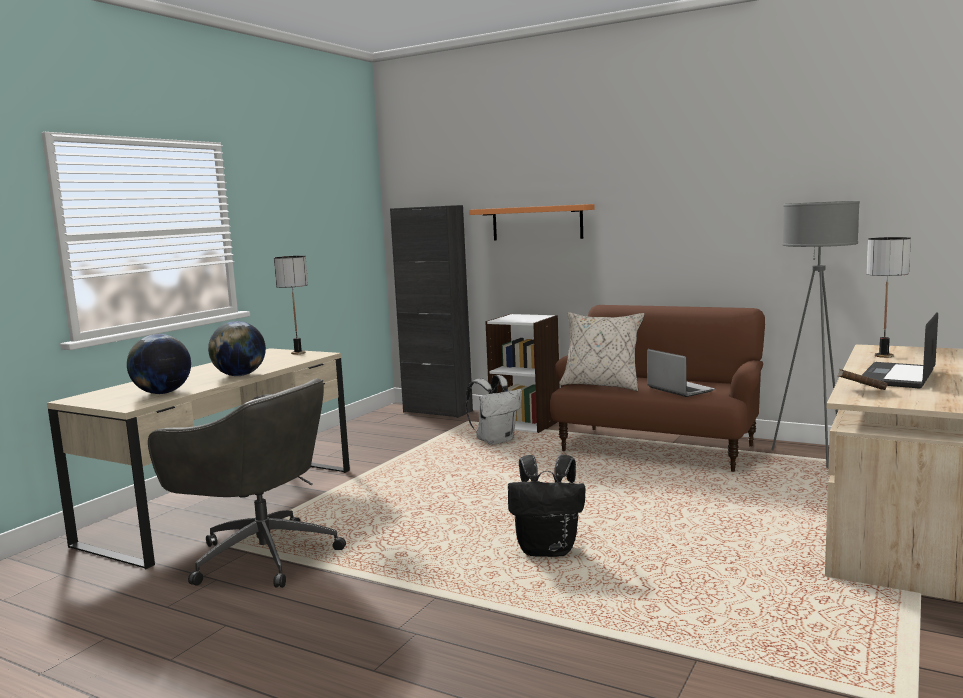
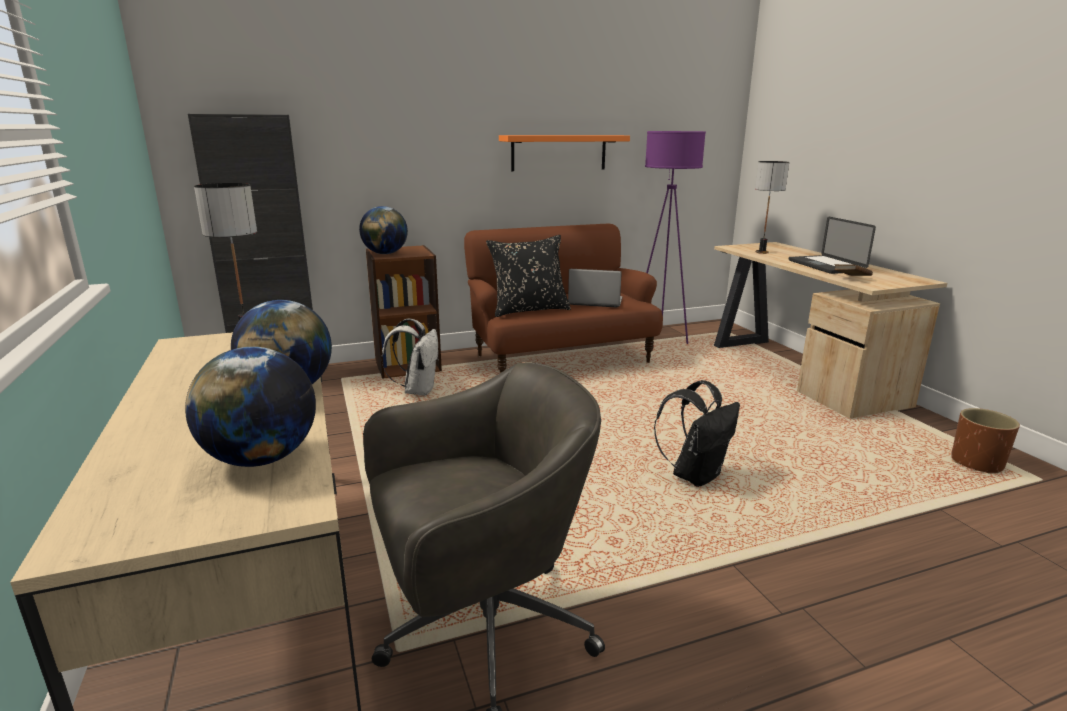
camera: 50 degrees left, 10 degrees up
orange shelf [469,204,595,241] -> orange shelf moved to [499,135,630,171]
white bookcase [485,314,560,433] -> brown bookcase [366,245,442,379]
beige pillow [559,312,645,391] -> black pillow [486,235,571,317]
grey floor lamp [771,201,860,469] -> purple floor lamp [645,131,706,344]
none -> globe [359,206,408,254]
none -> brown planter [951,408,1020,474]

